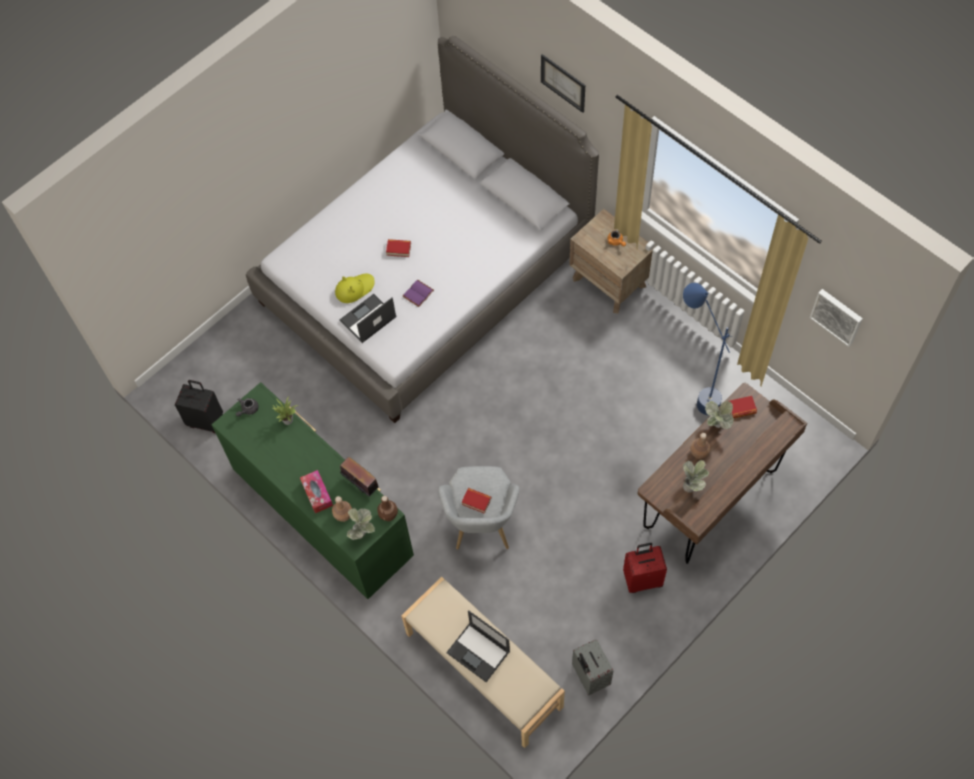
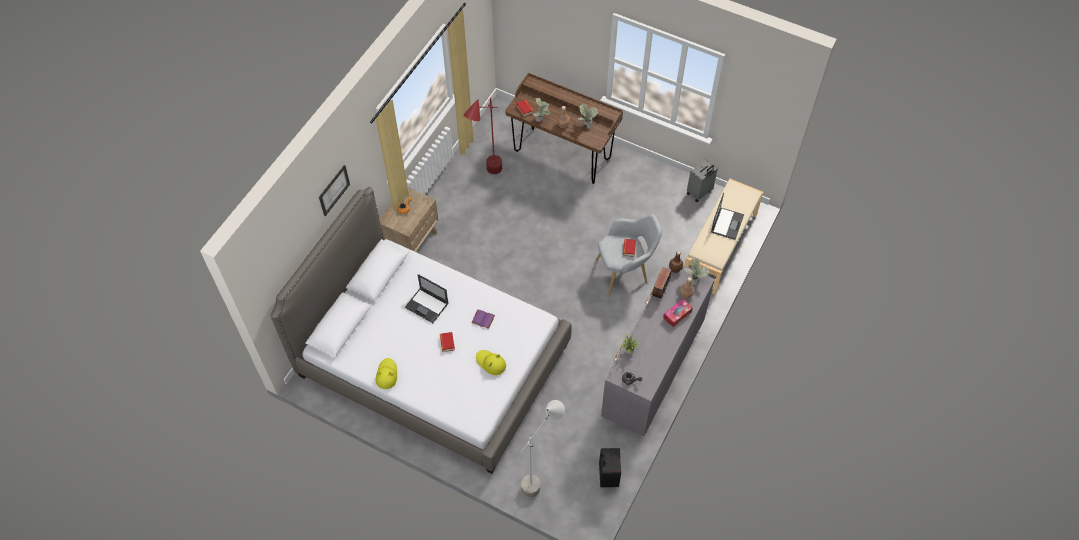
camera: 110 degrees left, 5 degrees down
green dresser [212,382,414,599] -> grey dresser [601,265,715,436]
laptop [340,294,396,343] -> laptop moved to [405,274,449,323]
red suitcase [623,543,667,593] -> none
blue floor lamp [683,283,732,415] -> red floor lamp [464,98,502,174]
picture [810,289,863,347] -> none
none -> yellow hat [376,358,397,389]
none -> grey floor lamp [521,400,565,498]

